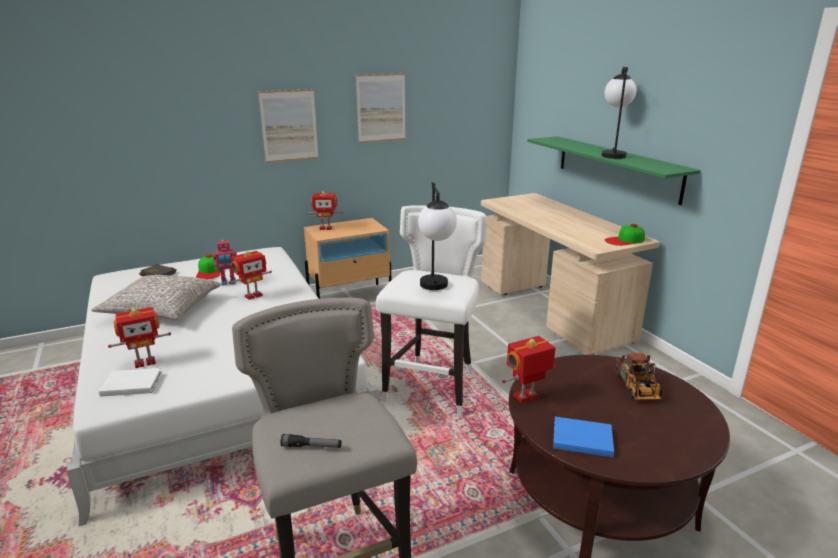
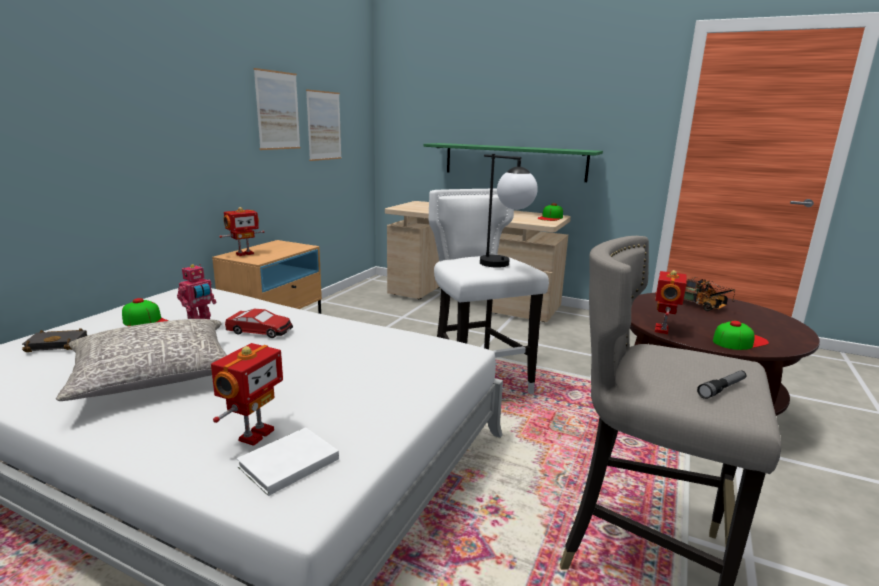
camera: 40 degrees left, 5 degrees down
toy robot [228,251,272,300] -> toy car [225,309,293,338]
picture [258,89,319,163] -> picture moved to [306,89,342,161]
blue book [553,417,614,458] -> cap [713,321,769,350]
table lamp [602,66,636,159] -> none

